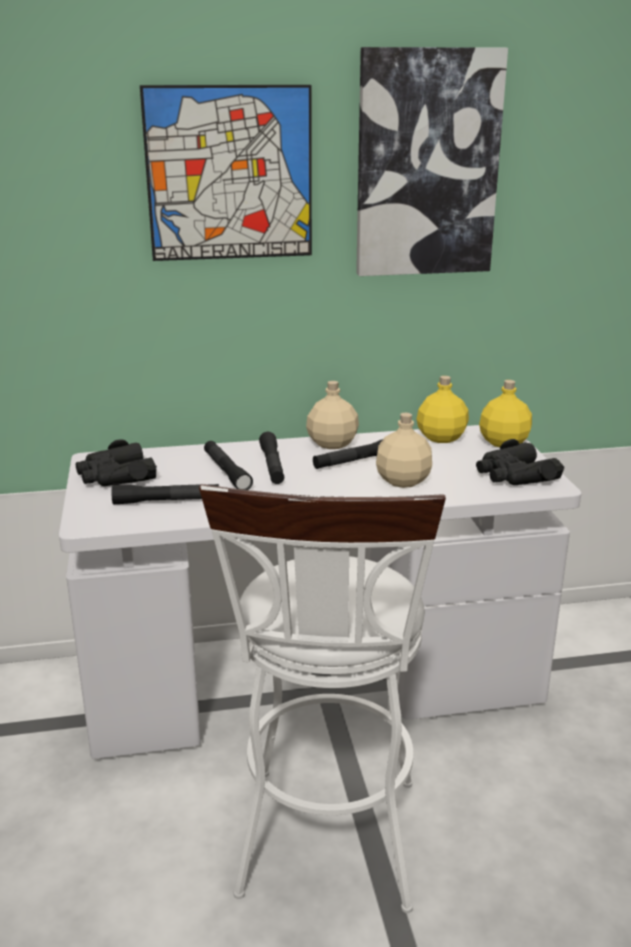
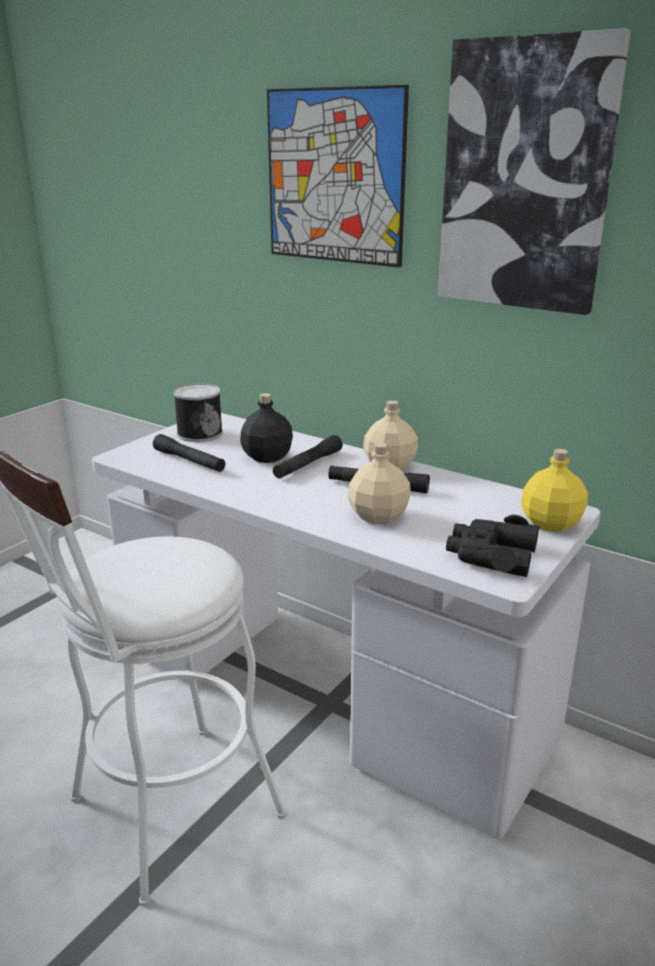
camera: 45 degrees right, 0 degrees up
black binoculars [75,439,157,486] -> can [173,384,223,442]
black flashlight [204,441,253,490] -> black bottle [240,393,293,463]
yellow bottle [416,376,469,443] -> none

